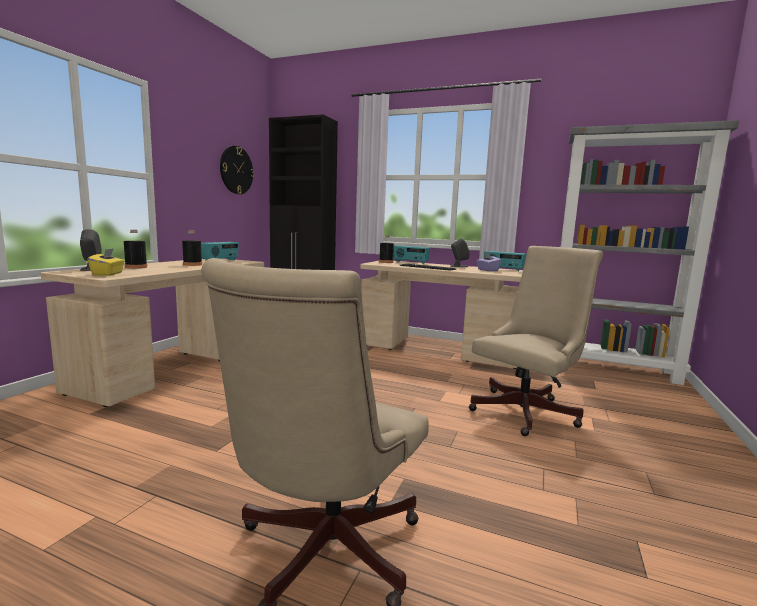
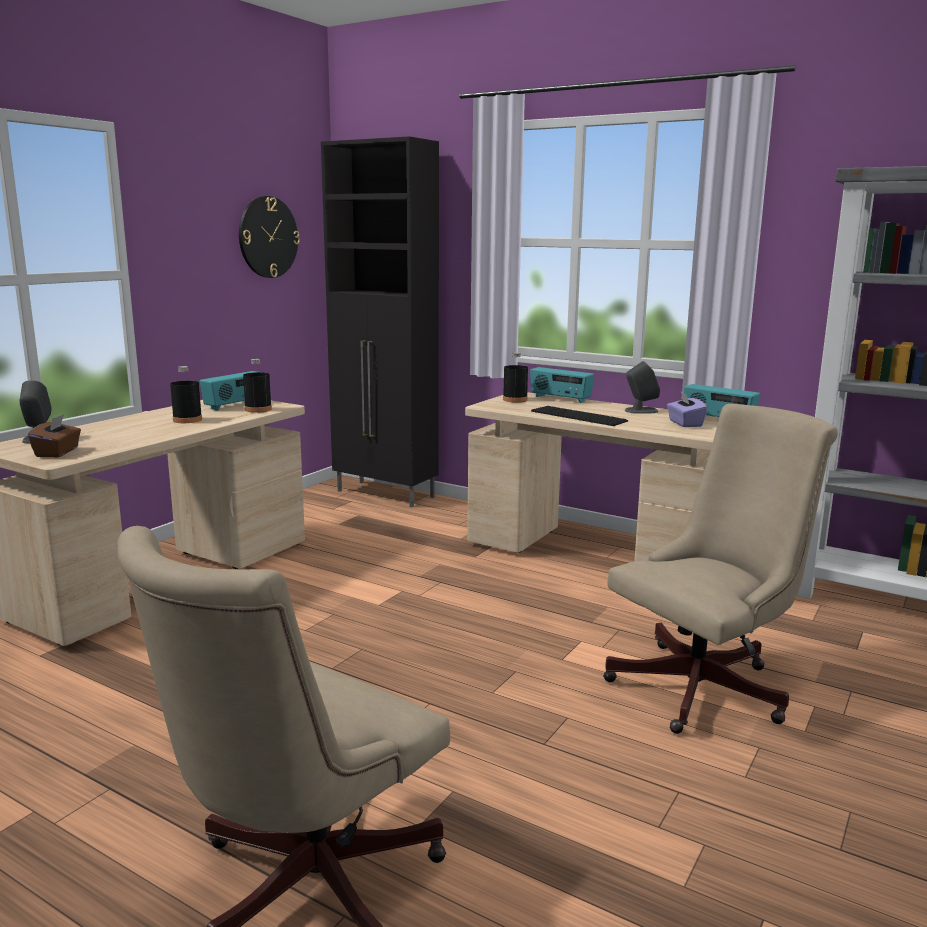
camera: 10 degrees right, 5 degrees up
yellow tissue box [88,249,125,276] -> brown tissue box [28,414,81,457]
black bottle [124,230,147,269] -> black bottle moved to [243,359,272,413]

